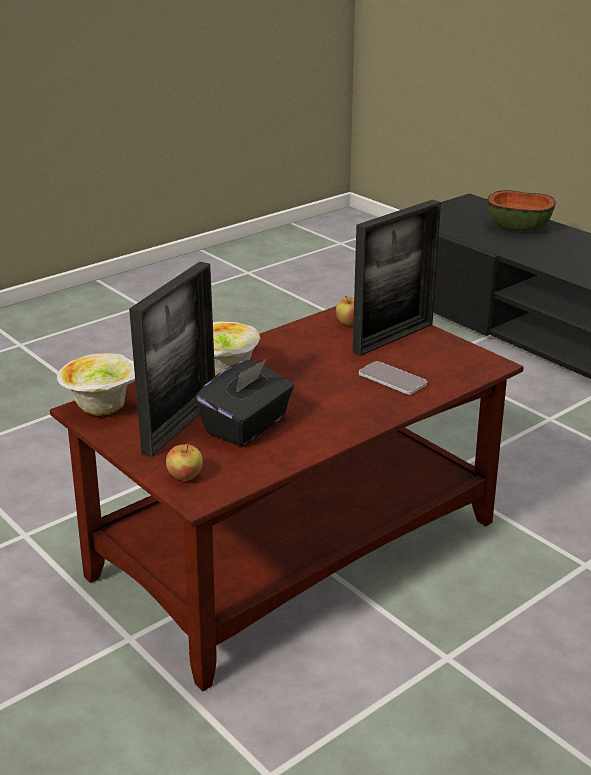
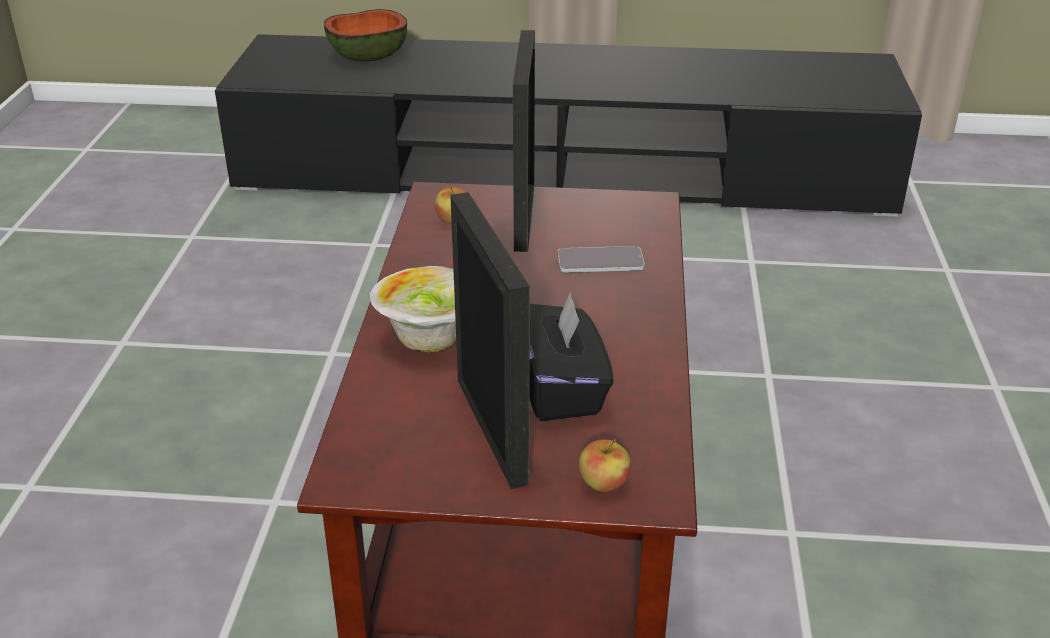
camera: 45 degrees left, 5 degrees up
bowl [57,353,135,416] -> none

